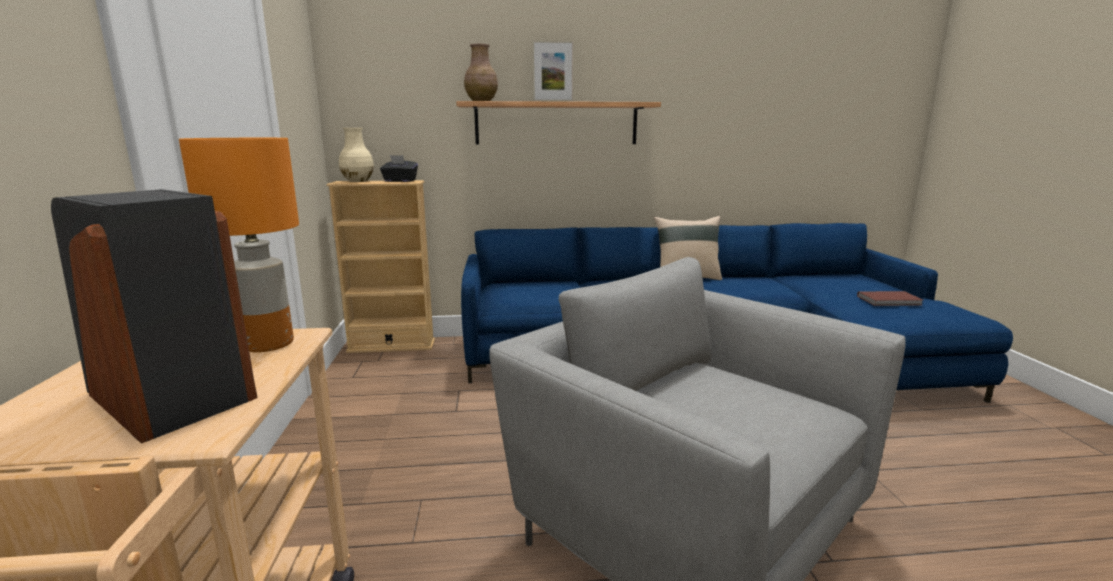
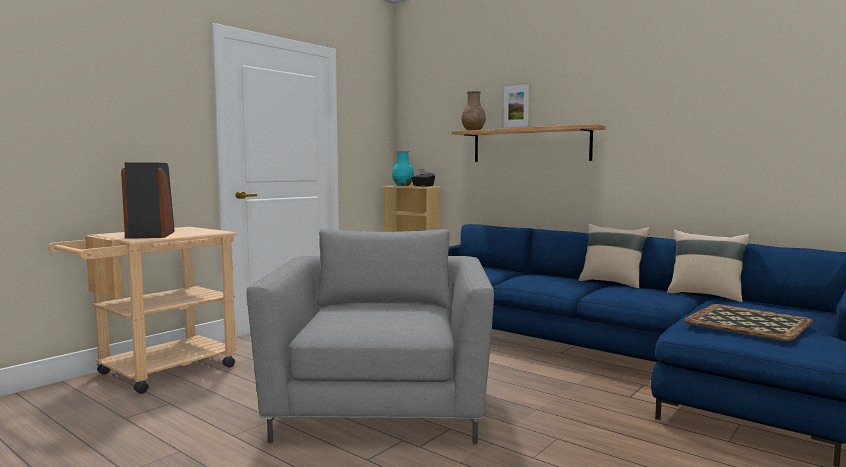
camera: 45 degrees right, 10 degrees down
orange table lamp [179,138,299,352] -> none
beige vase [339,128,374,182] -> turquoise vase [392,151,414,186]
brown book [857,291,923,306] -> tray [684,304,813,341]
none -> beige pillow [667,230,751,302]

